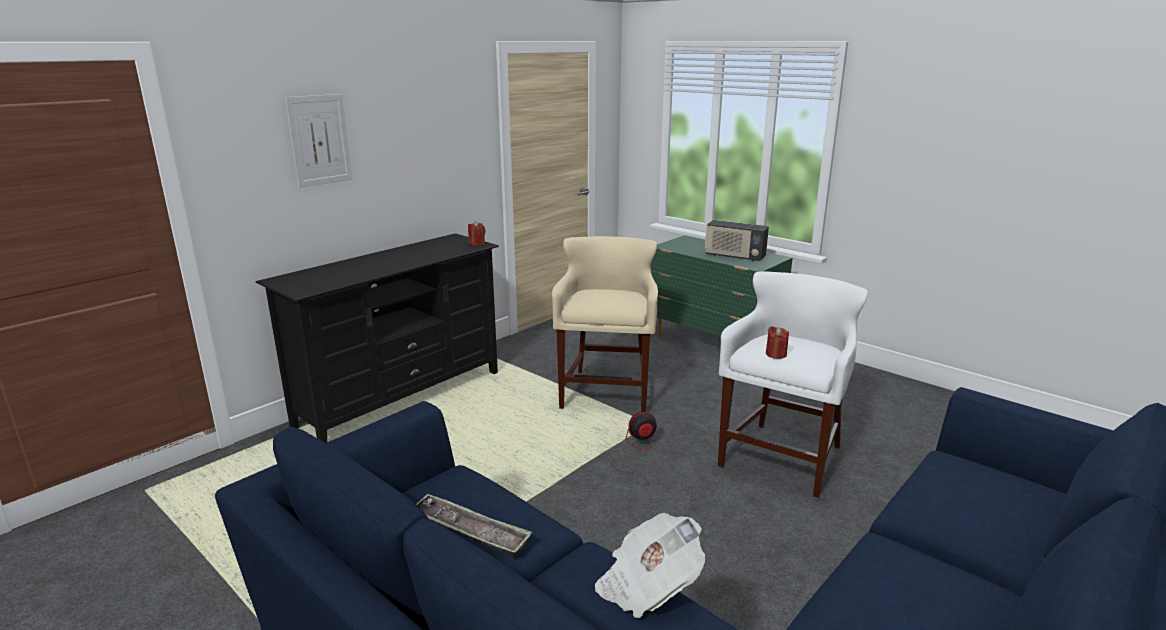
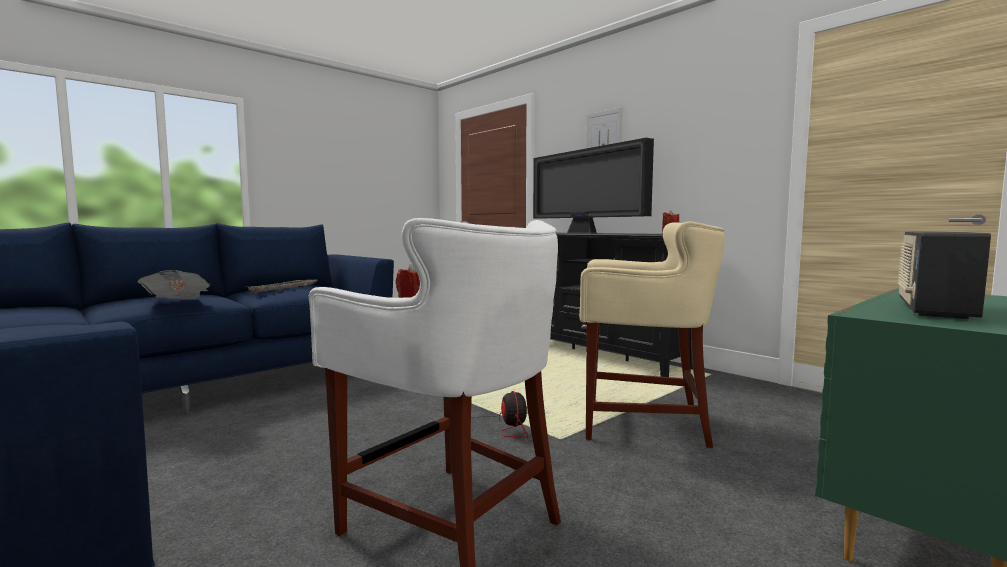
camera: 95 degrees right, 15 degrees down
none -> television [533,138,654,234]

